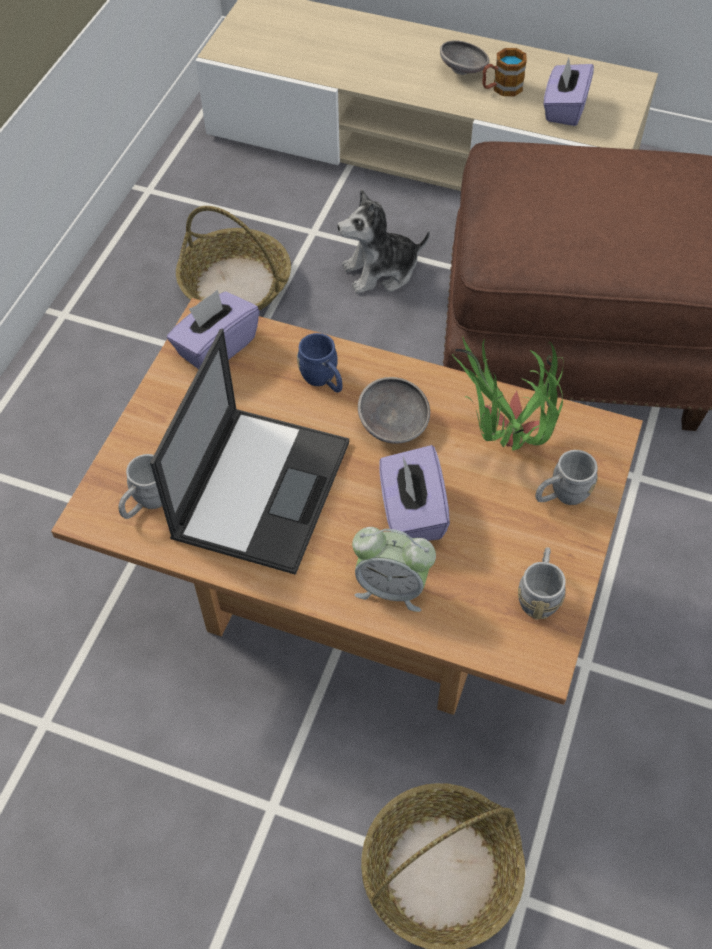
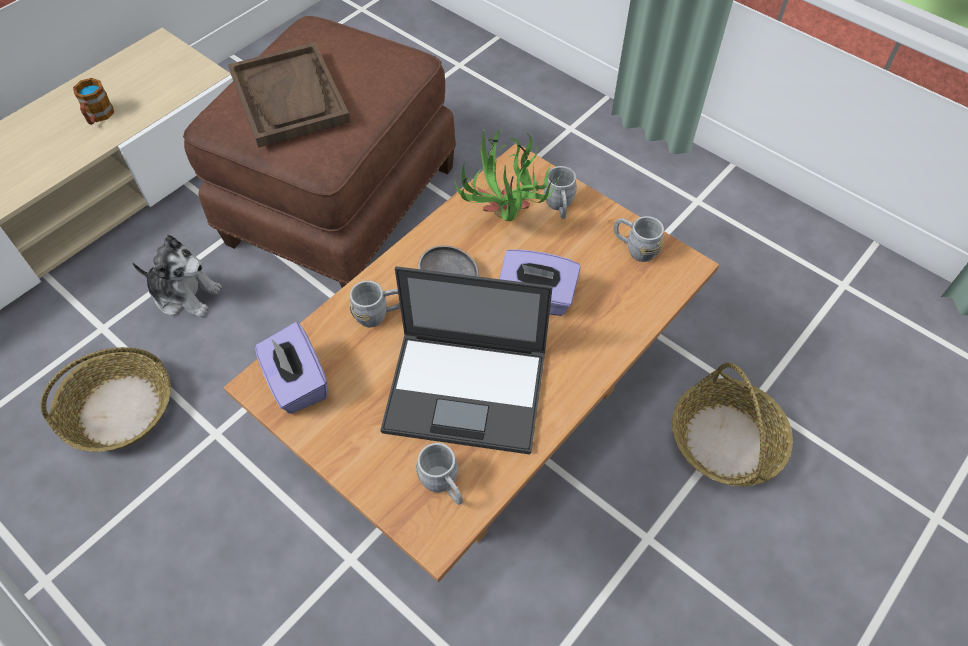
camera: 70 degrees left, 0 degrees up
laptop [150,329,349,575] -> laptop turned 150 degrees clockwise [380,266,553,455]
blue mug [297,333,342,393] -> grey mug [349,281,400,327]
plush toy [338,189,430,294] -> plush toy turned 75 degrees counterclockwise [132,235,222,317]
alarm clock [352,527,436,612] -> none
grey bowl [440,40,489,75] -> none
purple tissue box [543,58,594,126] -> none
none -> brown tray [228,42,351,148]

